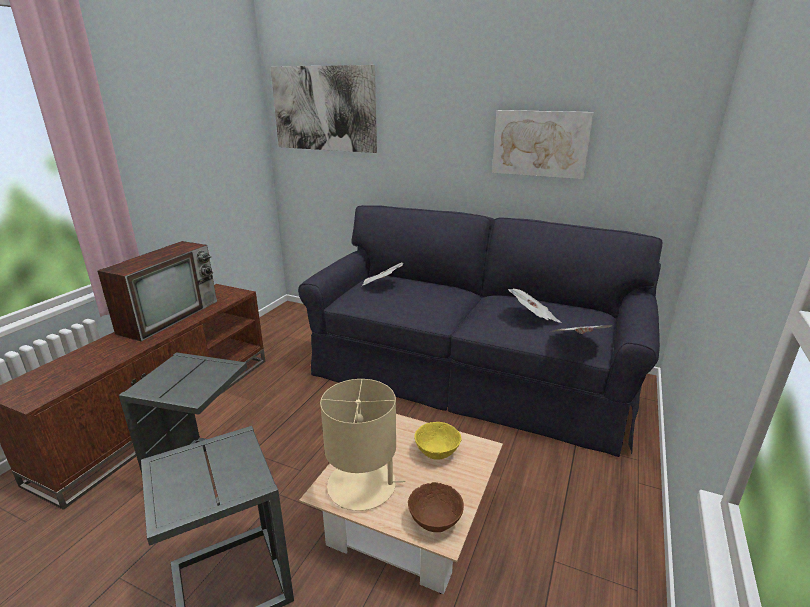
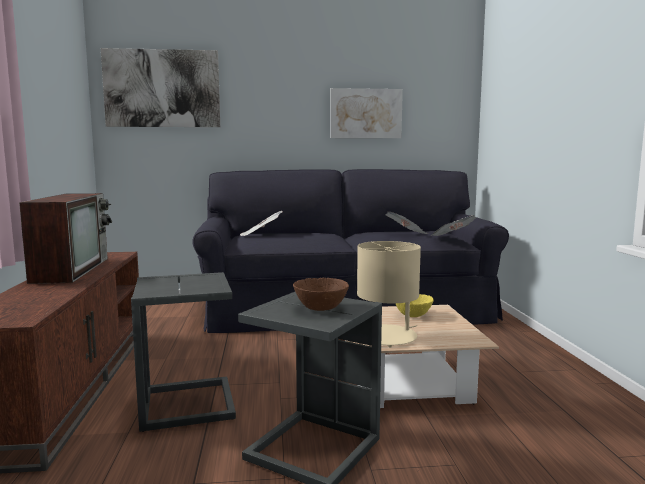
camera: 30 degrees left, 15 degrees down
brown bowl [408,482,464,532] -> brown bowl moved to [293,278,349,311]

